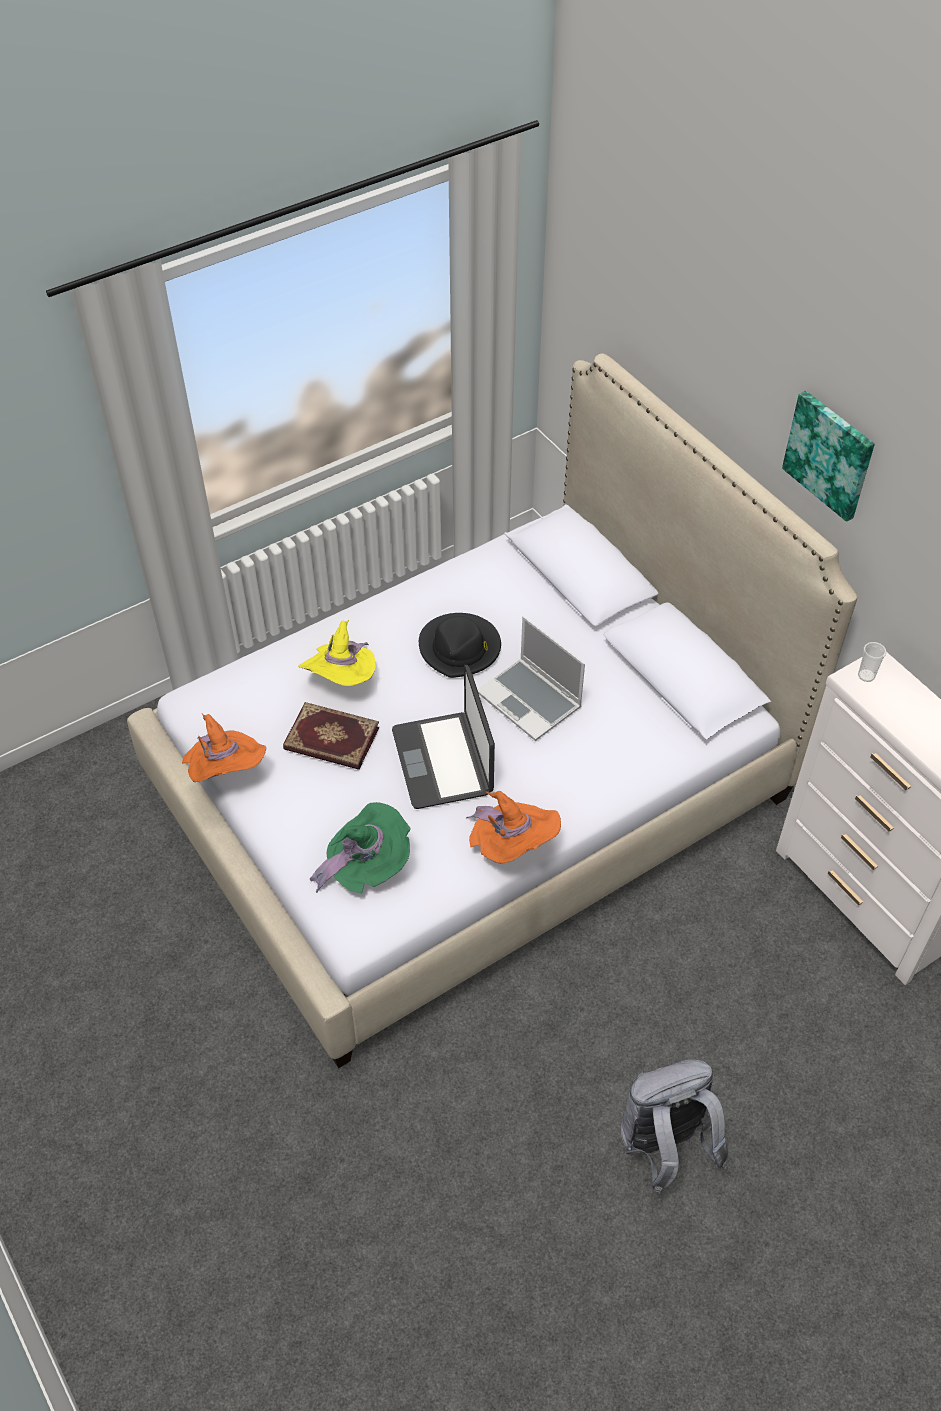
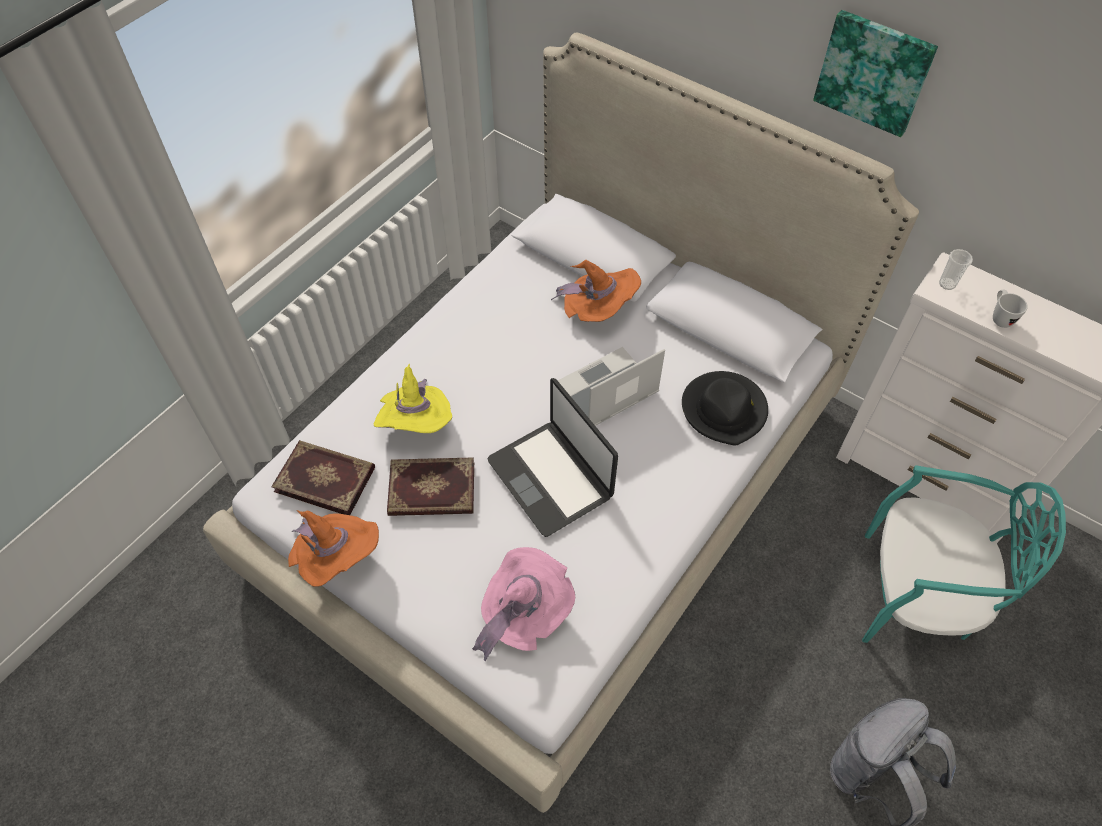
camera: 20 degrees left, 5 degrees up
green hat [310,802,411,894] -> pink hat [472,547,575,662]
black hat [419,613,501,678] -> black hat moved to [682,371,768,446]
orange hat [466,791,561,864] -> orange hat moved to [551,260,641,322]
laptop [477,616,585,741] -> laptop turned 120 degrees clockwise [558,347,665,426]
none -> book [271,440,375,515]
none -> turquoise chair [862,465,1066,643]
none -> white mug [993,290,1028,328]

